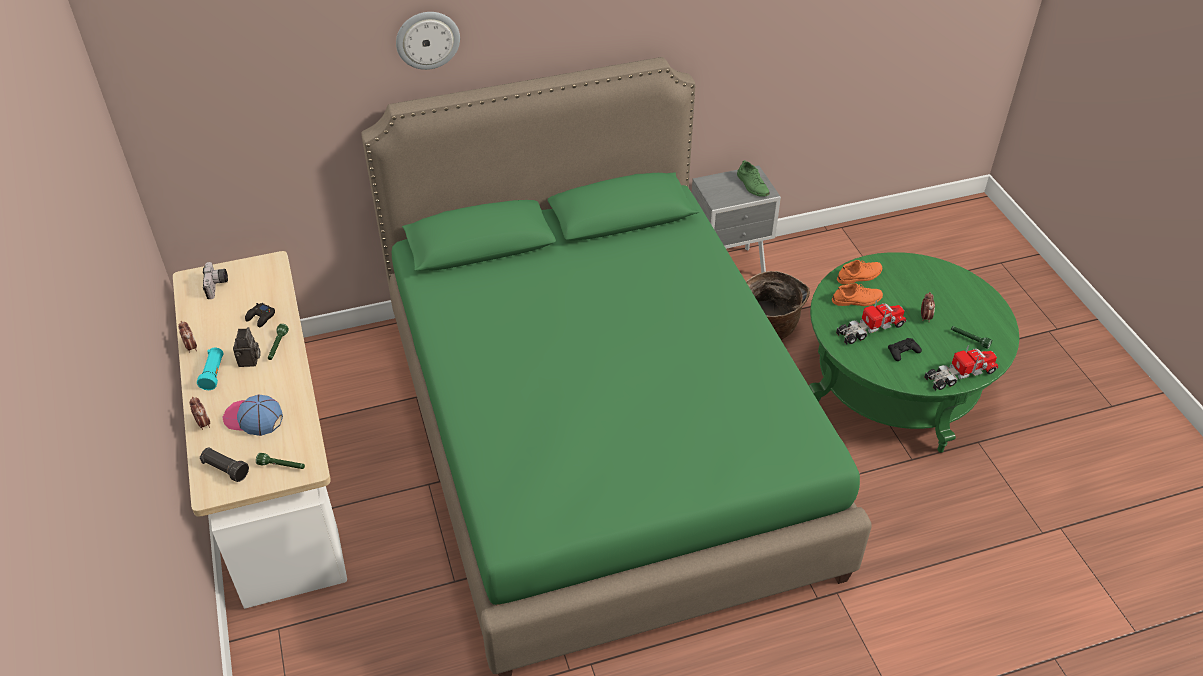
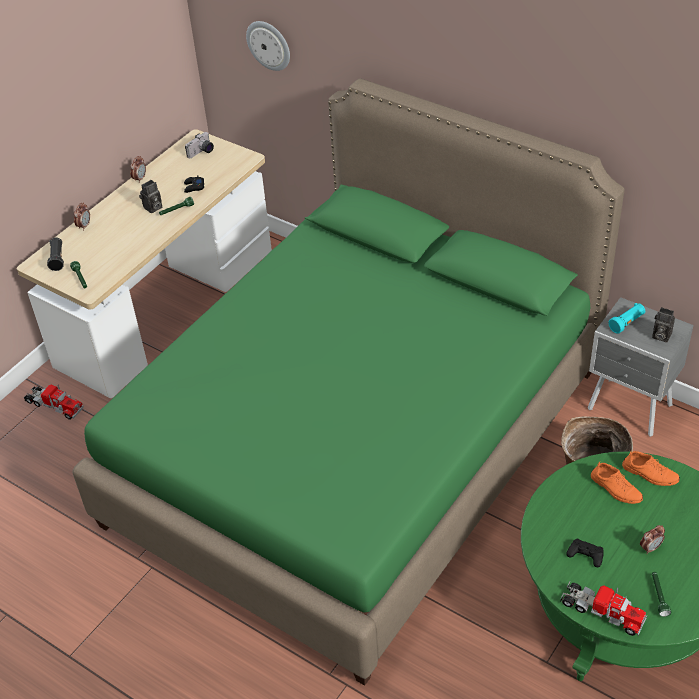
camera: 55 degrees right, 0 degrees up
turquoise flashlight [197,348,224,390] -> turquoise flashlight moved to [608,303,645,334]
cap [222,395,283,436] -> none
wall clock [396,12,460,70] -> wall clock moved to [246,21,290,71]
green shoe [737,160,770,197] -> camera [652,307,675,342]
toy truck [836,300,906,345] -> toy truck moved to [24,385,84,420]

